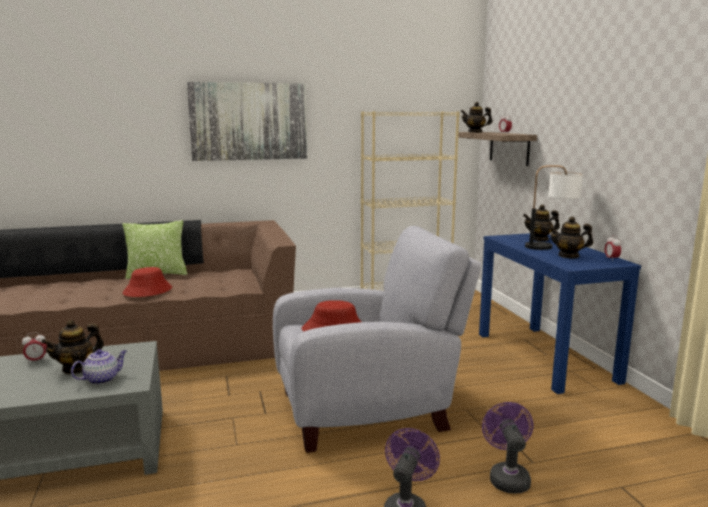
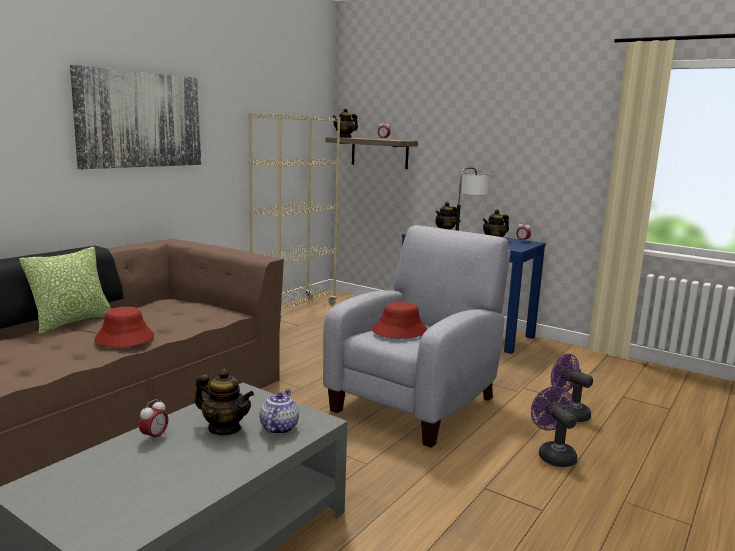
camera: 40 degrees left, 0 degrees up
teapot [41,320,104,374] -> teapot turned 75 degrees counterclockwise [195,369,254,435]

